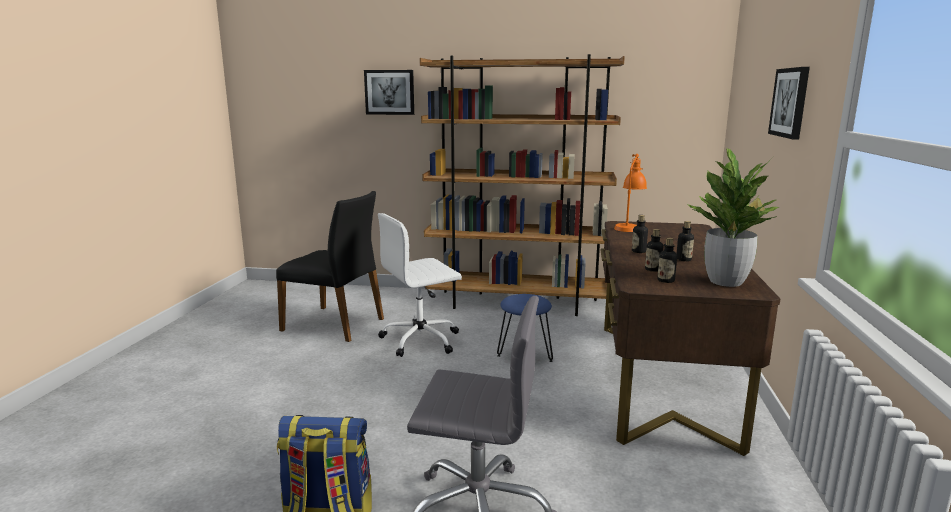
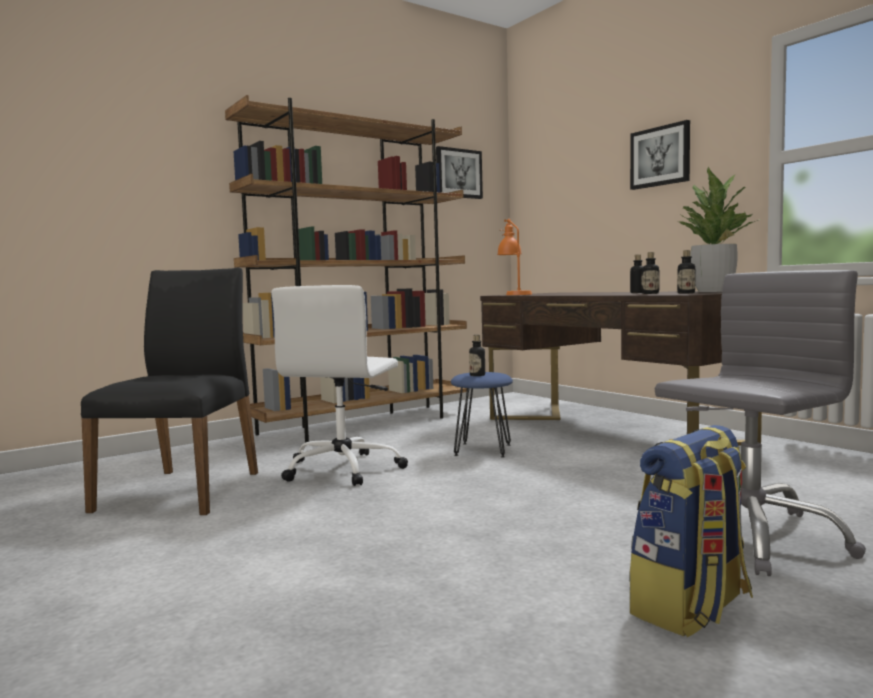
camera: 45 degrees left, 10 degrees down
black chair [276,191,384,342] -> black chair turned 60 degrees counterclockwise [81,268,258,515]
picture [364,70,414,115] -> picture moved to [436,146,483,199]
bottle [632,215,648,253] -> bottle moved to [469,335,485,376]

